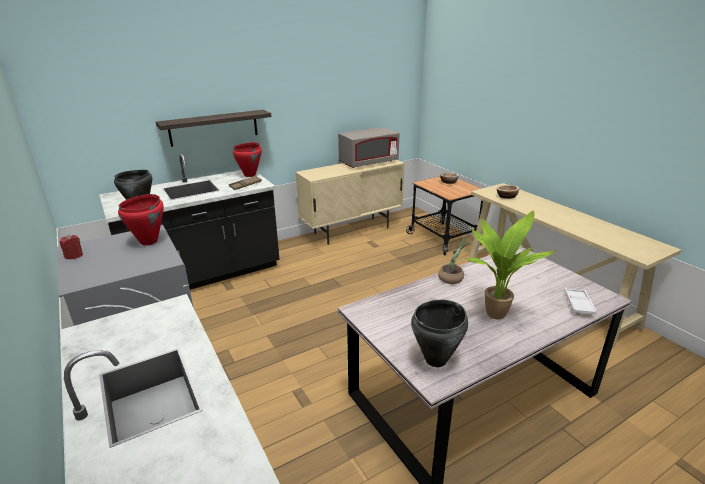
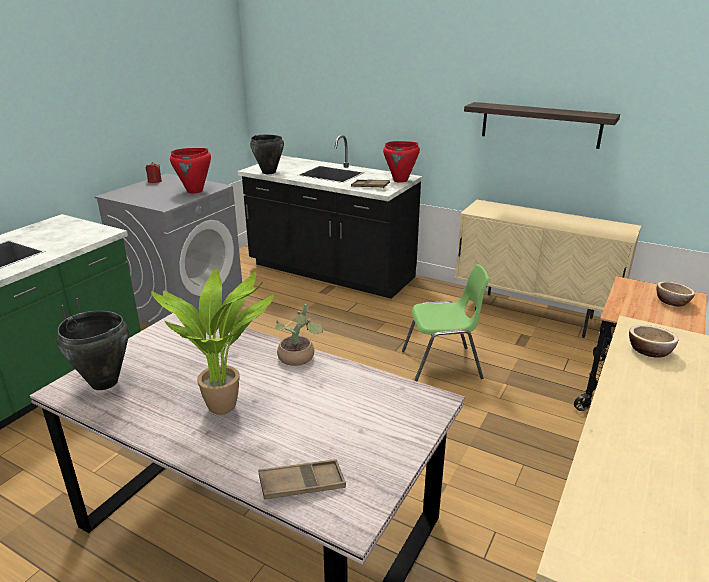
camera: 60 degrees right, 0 degrees up
shelf [156,110,271,147] -> shelf moved to [464,102,620,149]
grey microwave [338,127,400,168] -> none
white tray [564,288,597,315] -> brown tray [259,459,346,500]
none -> green chair [402,264,490,381]

